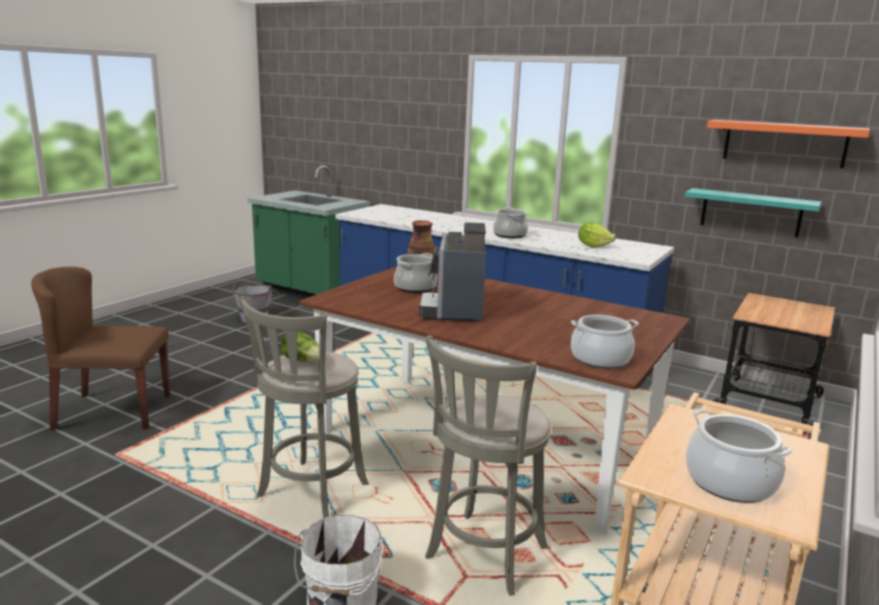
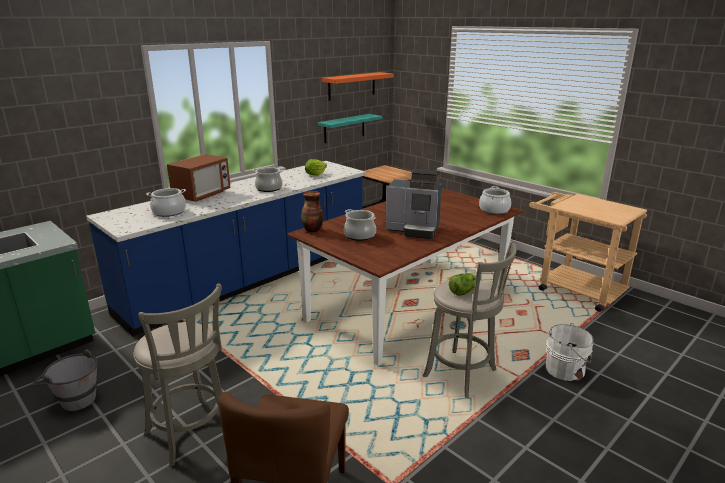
camera: 75 degrees left, 5 degrees up
grey stool [425,335,551,596] -> grey stool moved to [133,283,223,467]
cooking pot [686,409,792,503] -> cooking pot moved to [146,188,186,217]
none -> microwave [167,154,231,202]

